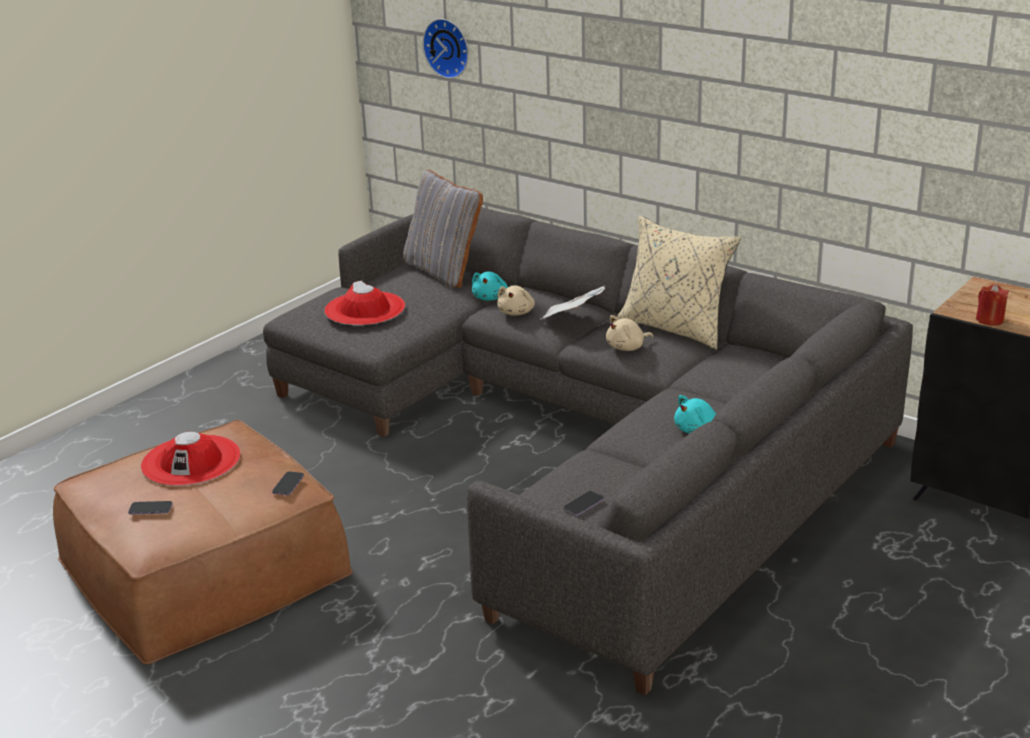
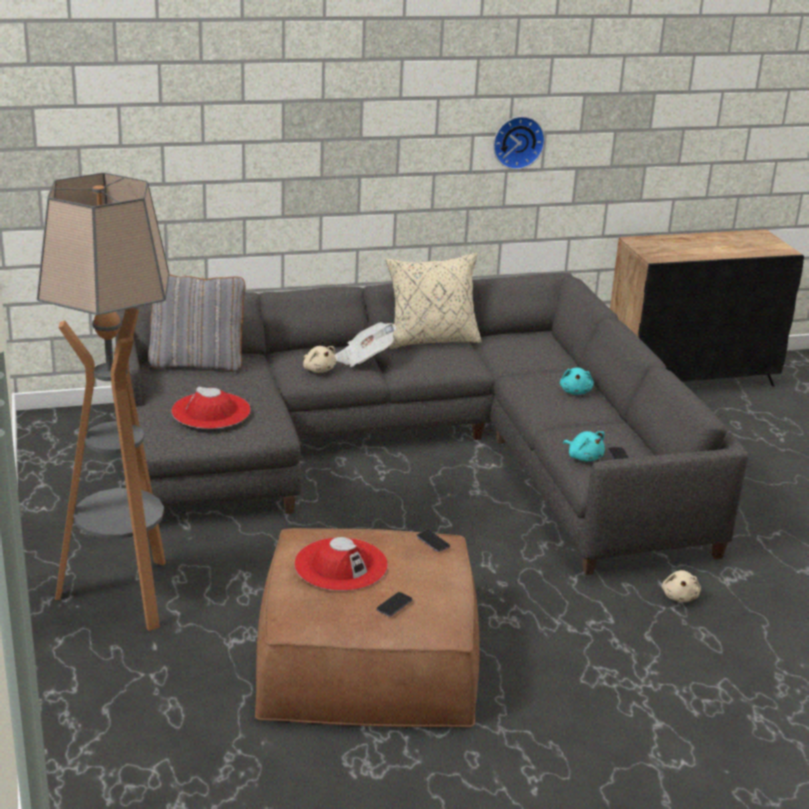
camera: 55 degrees left, 0 degrees up
wall clock [422,19,469,79] -> wall clock moved to [493,116,545,170]
turquoise plush toy [472,272,508,301] -> turquoise plush toy moved to [563,431,605,461]
beige plush toy [606,315,653,351] -> beige plush toy moved to [662,570,701,602]
red candle [976,284,1009,326] -> none
none -> floor lamp [37,173,170,631]

